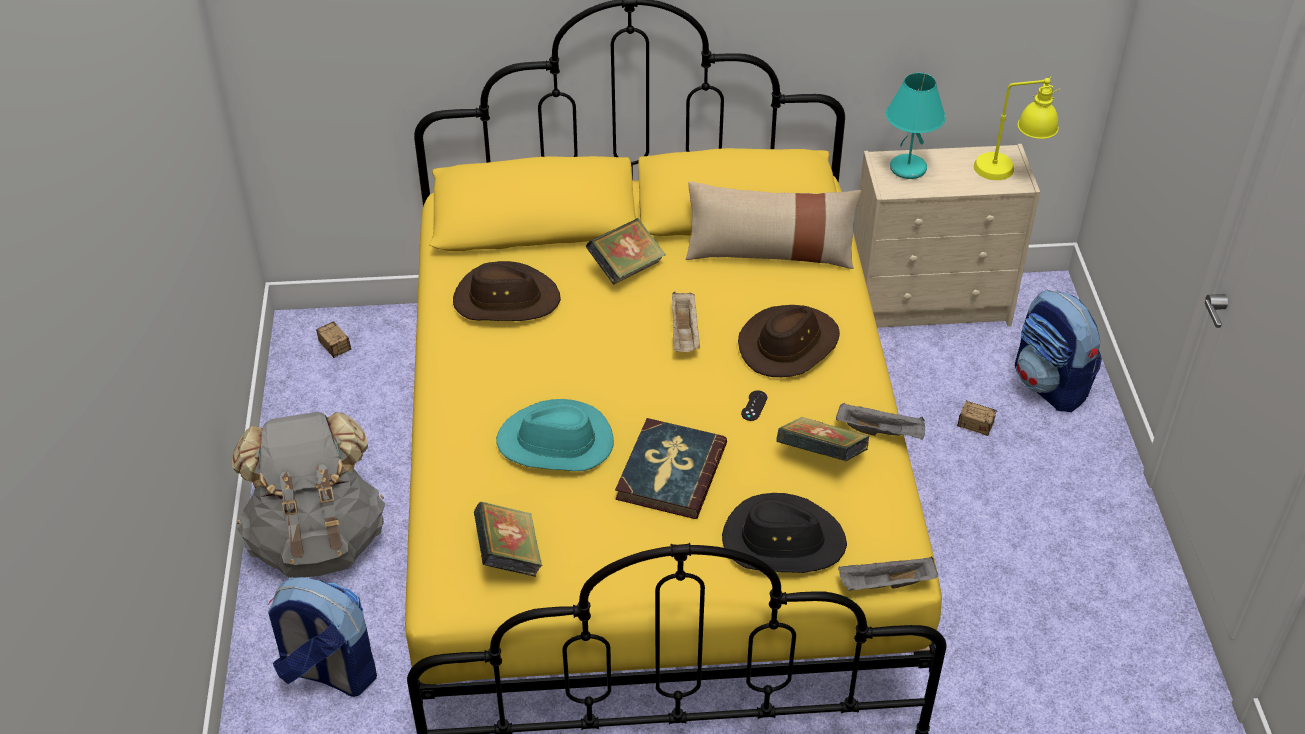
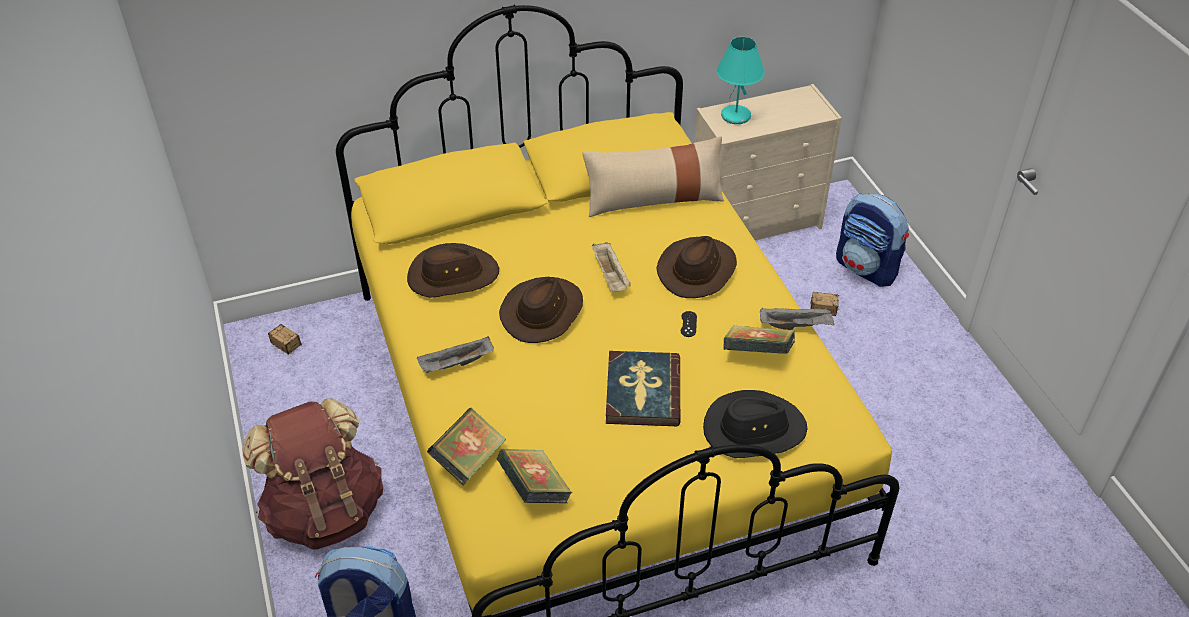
camera: 15 degrees left, 0 degrees up
grey backpack [232,412,385,578] -> brown backpack [242,398,383,550]
turquoise hat [496,399,614,471] -> none
book [586,218,666,285] -> book moved to [427,408,506,485]
grey tray [838,557,938,591] -> grey tray moved to [417,336,494,373]
yellow table lamp [974,76,1060,180] -> none
none -> brown hat [499,277,583,343]

